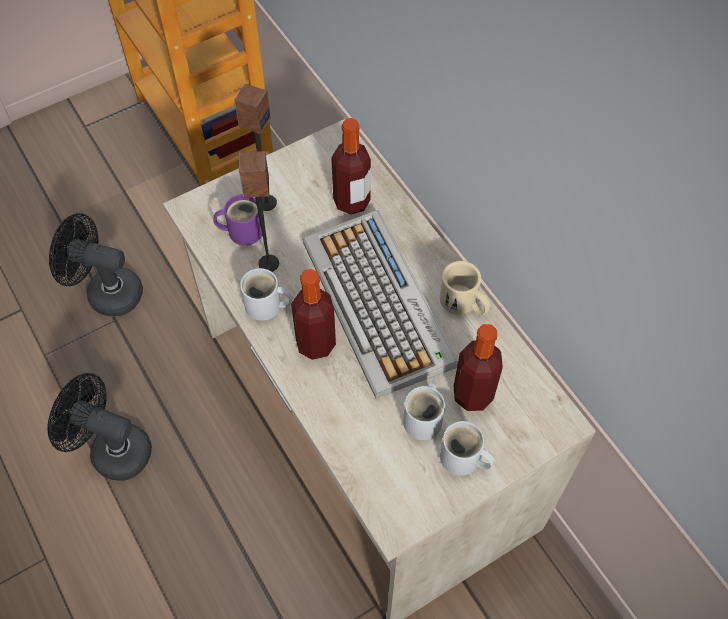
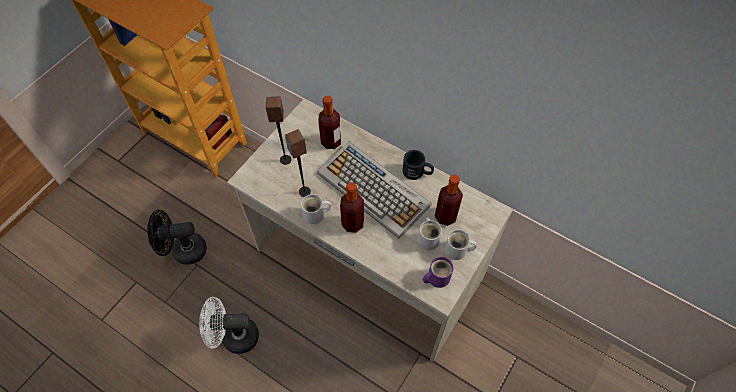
camera: 25 degrees left, 0 degrees up
black fan [48,373,152,481] -> white fan [199,297,259,354]
purple mug [213,194,262,246] -> purple mug moved to [423,257,453,288]
beige mug [440,261,490,316] -> black mug [403,150,434,180]

